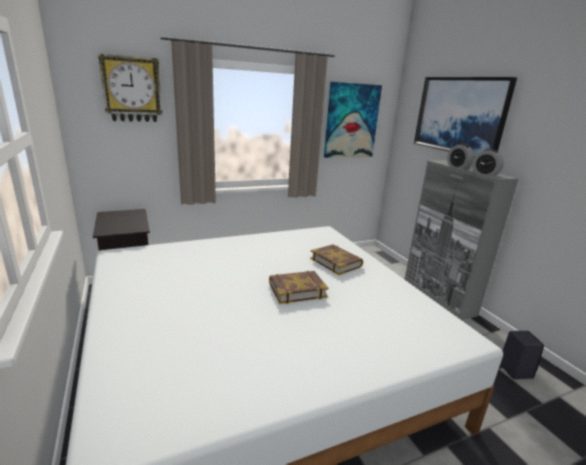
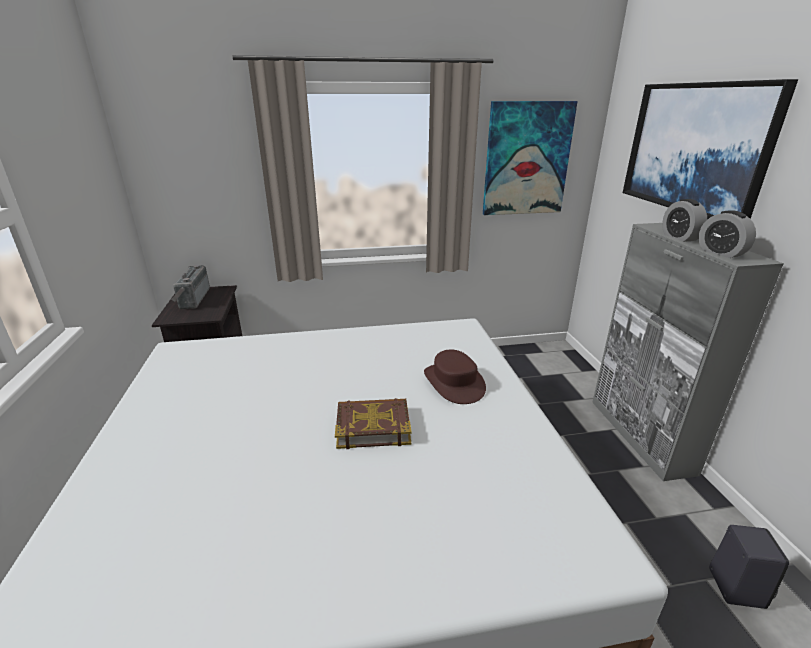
camera: 15 degrees right, 5 degrees up
wall clock [98,54,163,122] -> none
book [310,244,363,275] -> brown hat [424,349,486,404]
none -> radio [171,265,210,309]

